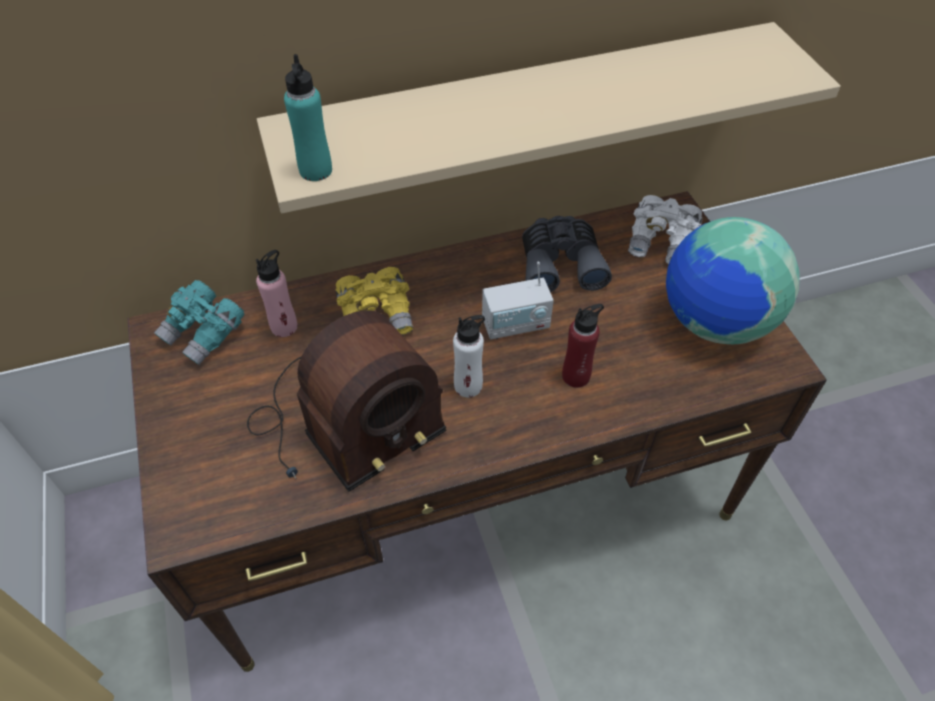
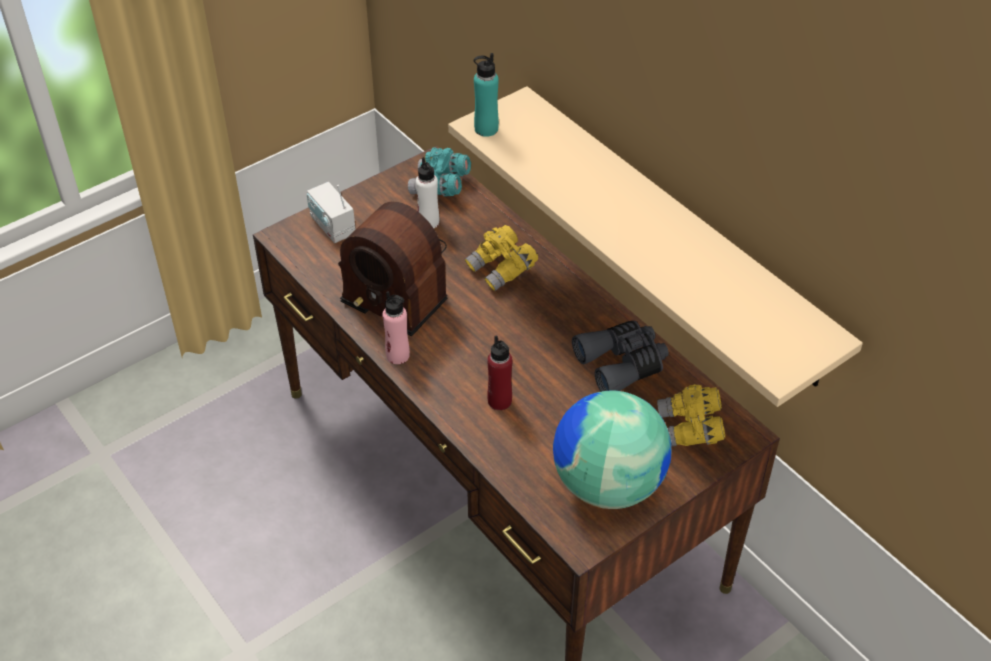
camera: 70 degrees right, 5 degrees down
pink bottle [256,250,297,337] -> pink bottle moved to [382,291,410,364]
white bottle [453,315,485,398] -> white bottle moved to [416,157,439,228]
radio [482,262,554,339] -> radio moved to [307,182,356,243]
white binoculars [628,195,702,264] -> yellow binoculars [657,384,725,446]

